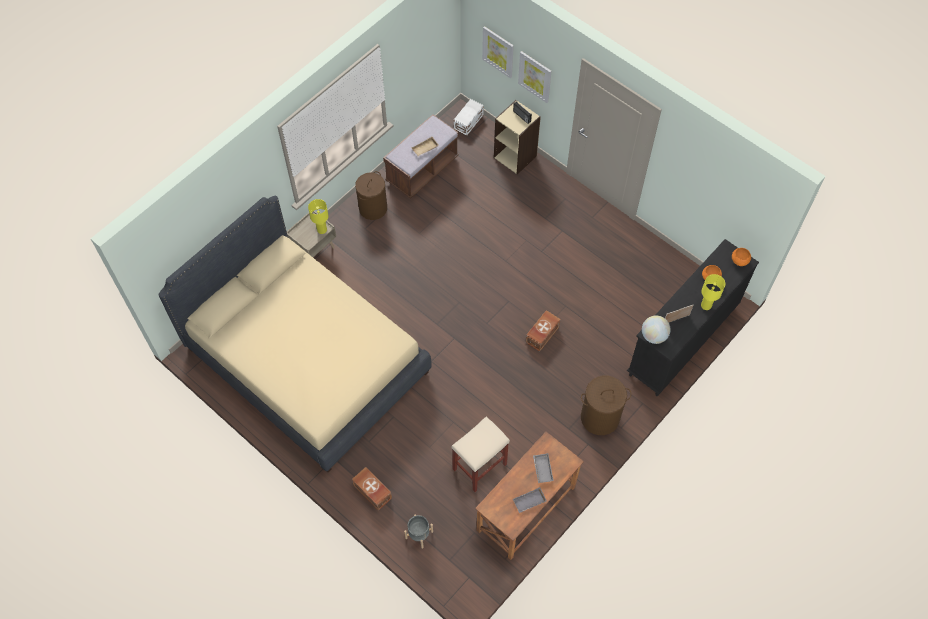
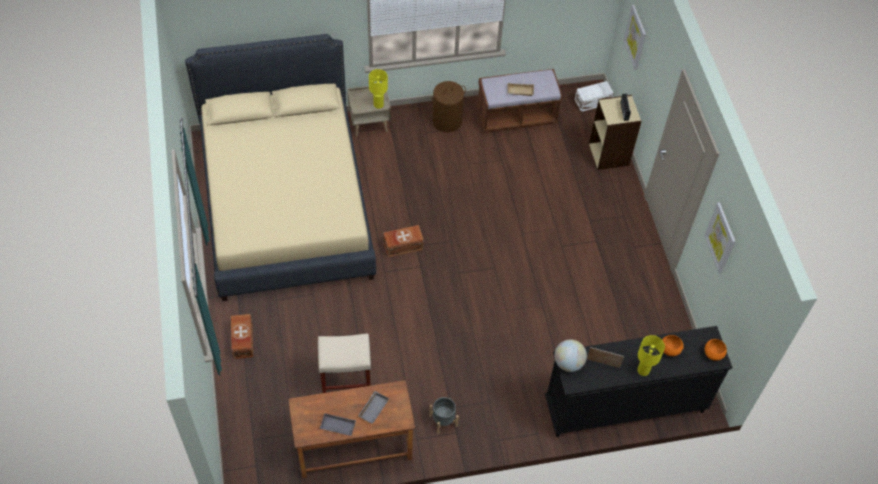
camera: 35 degrees right, 5 degrees down
grey planter [404,514,433,549] -> grey planter moved to [429,397,459,434]
picture [518,51,552,103] -> picture moved to [704,202,736,273]
brown storage box [526,310,560,352] -> brown storage box moved to [383,225,424,257]
brown laundry basket [581,376,632,435] -> none

